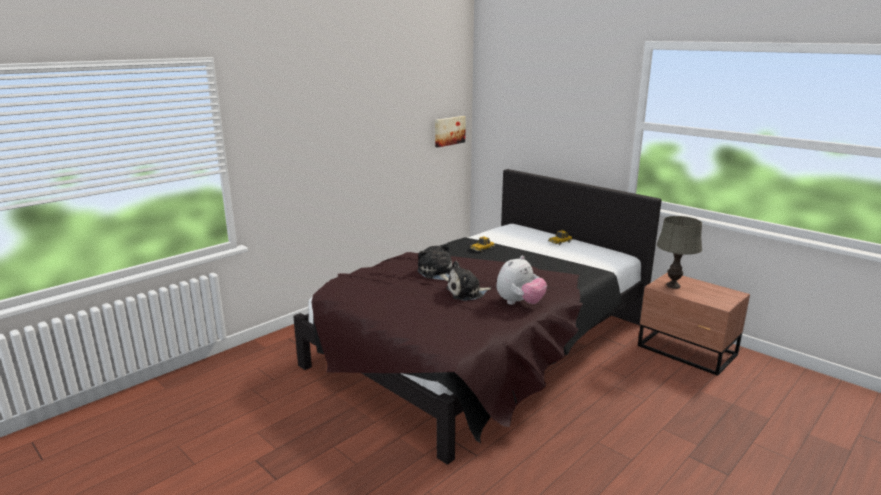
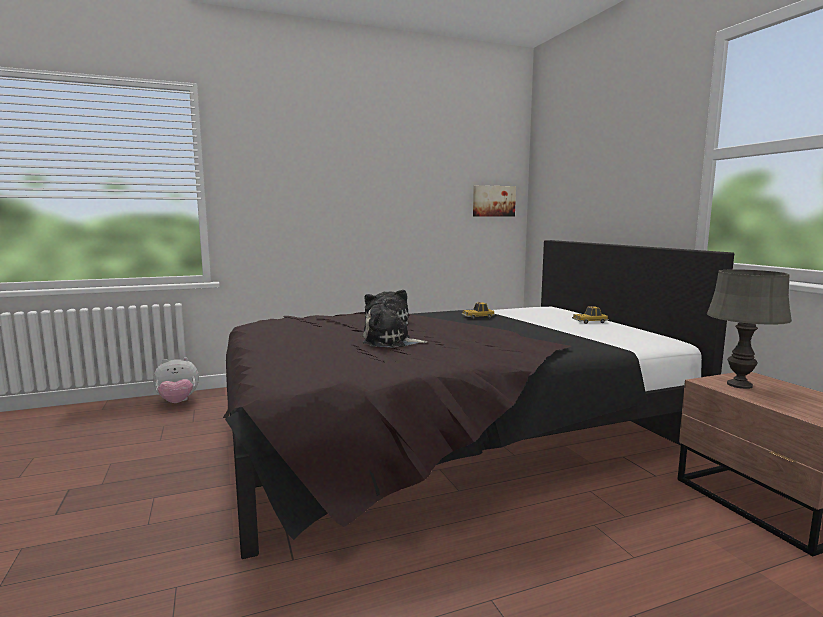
camera: 25 degrees right, 10 degrees down
plush toy [496,255,547,305] -> plush toy moved to [153,357,199,403]

